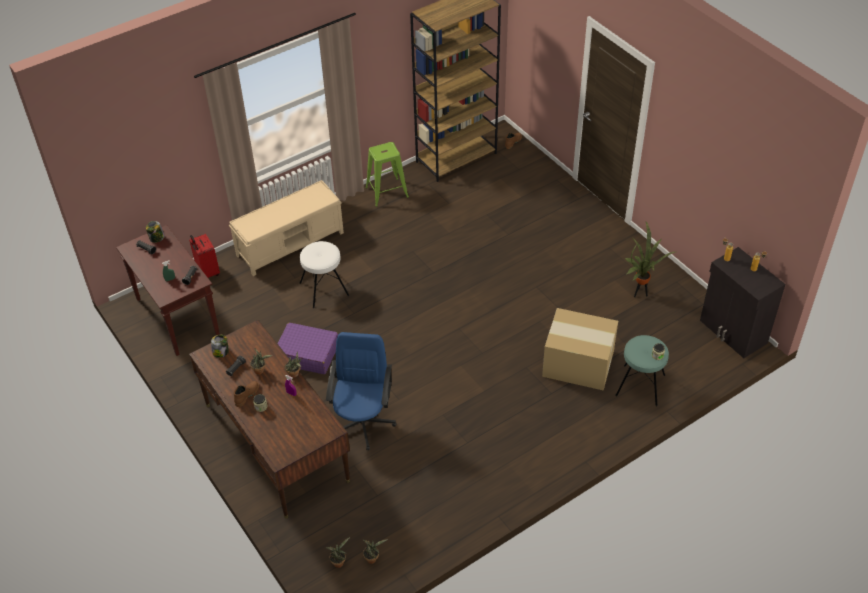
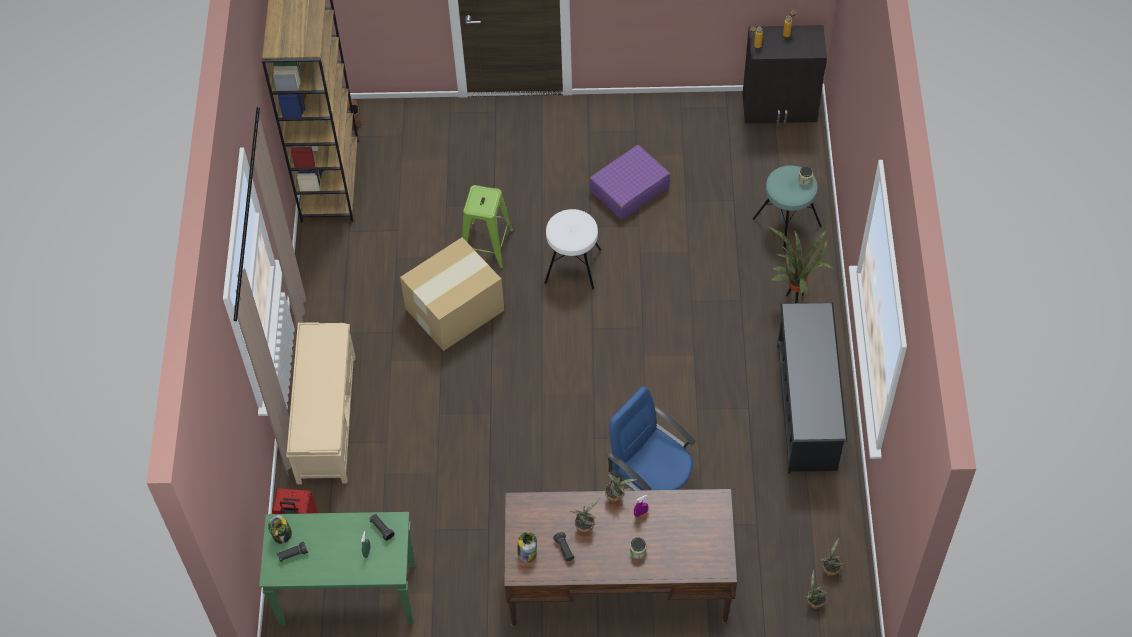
camera: 55 degrees left, 10 degrees up
brown console table [116,225,220,356] -> green console table [259,512,415,626]
brown boot [234,381,259,407] -> none
purple suitcase [277,323,338,374] -> purple suitcase moved to [590,145,670,220]
white stool [299,241,349,308] -> white stool moved to [544,209,601,290]
green stool [366,142,409,207] -> green stool moved to [462,185,514,269]
cardboard box [542,308,618,391] -> cardboard box moved to [400,237,504,351]
potted plant [625,222,675,297] -> potted plant moved to [768,227,833,303]
none -> black shoe rack [777,302,848,474]

